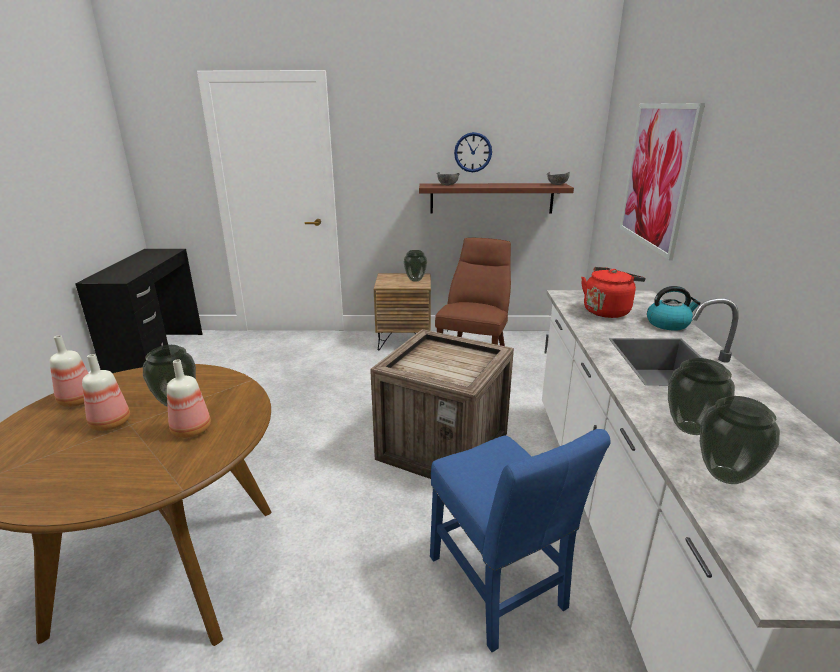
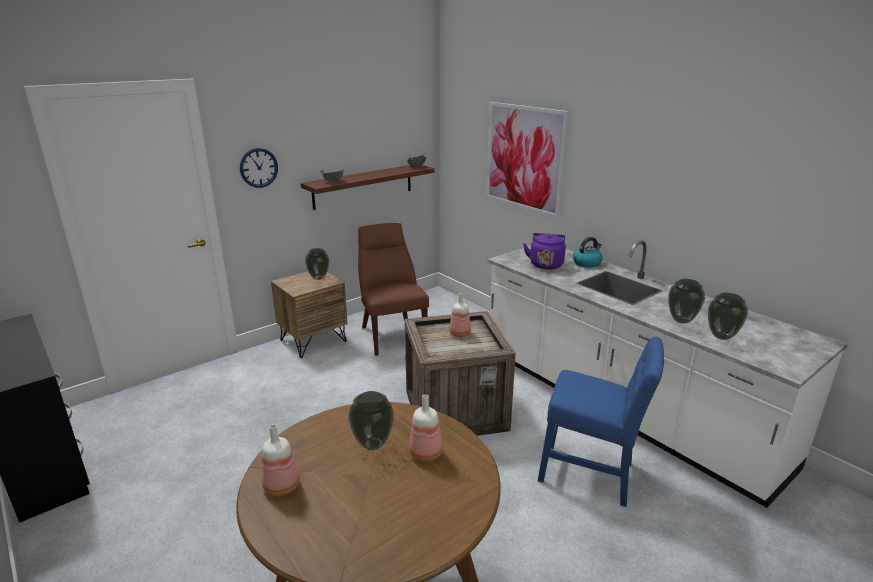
camera: 40 degrees left, 0 degrees up
bottle [82,354,130,431] -> bottle moved to [449,293,471,337]
wall clock [454,132,492,172] -> wall clock moved to [240,148,278,188]
red kettle [581,267,646,318] -> purple kettle [523,233,566,269]

